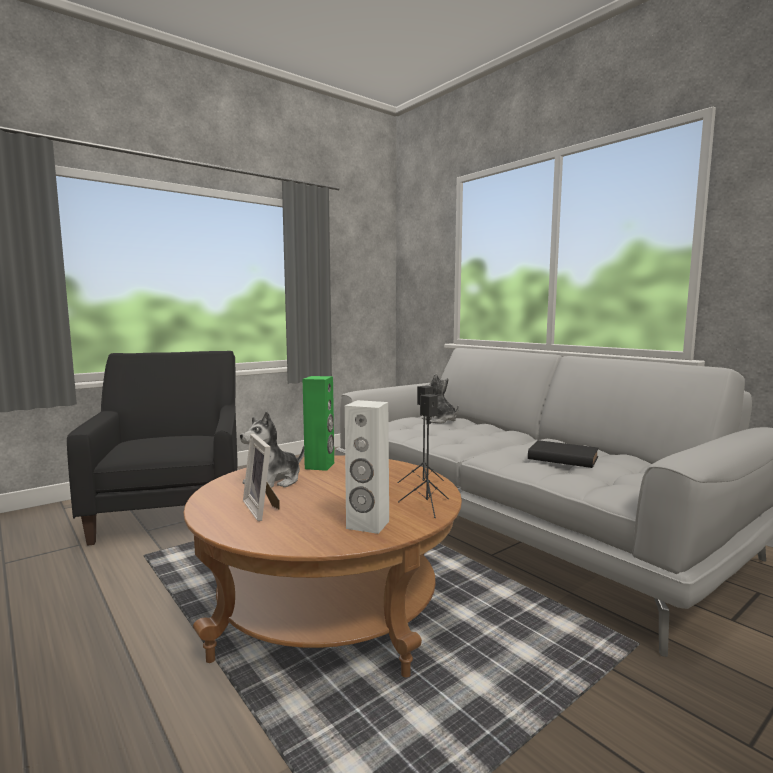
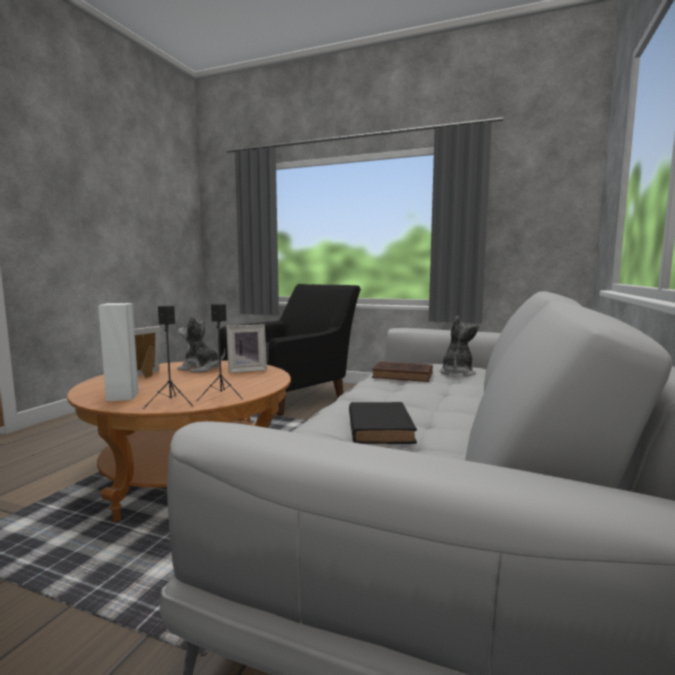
camera: 60 degrees right, 0 degrees up
green speaker [303,376,334,471] -> picture frame [226,324,267,373]
none -> brown book [372,361,433,382]

